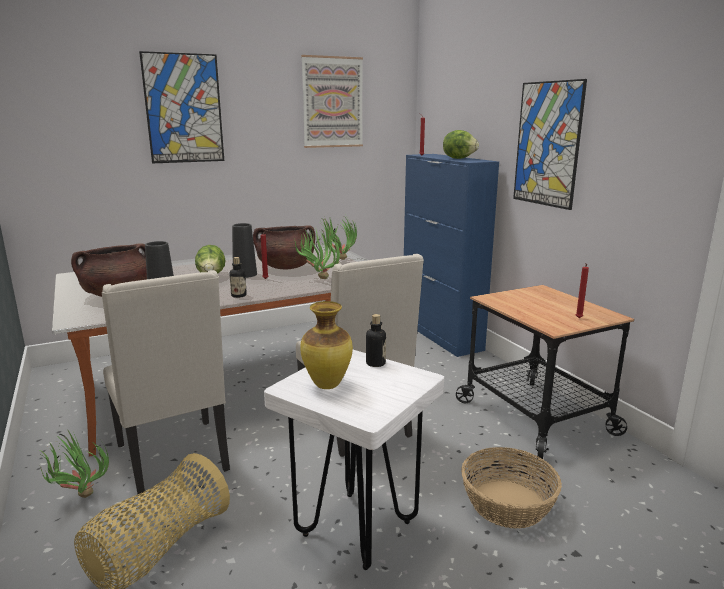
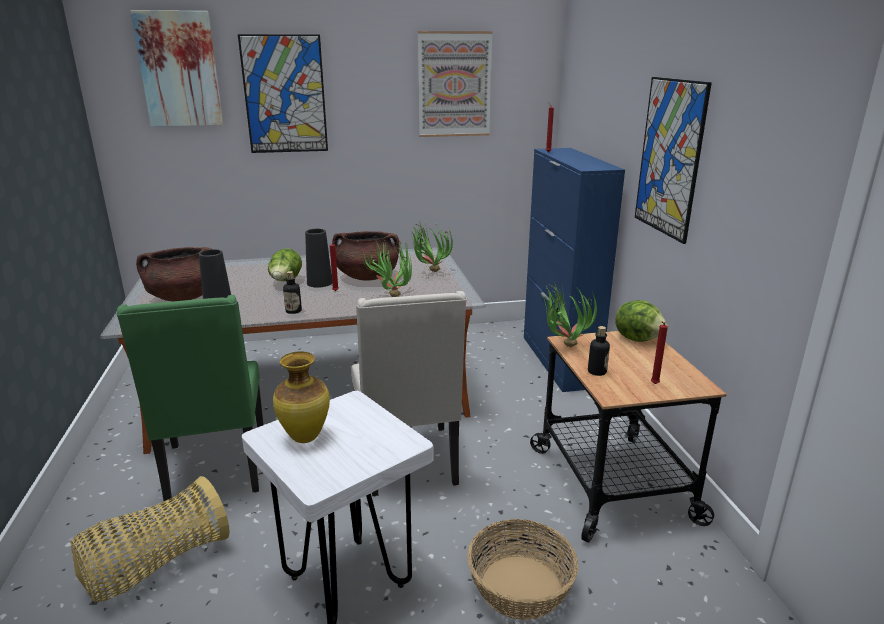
camera: 15 degrees right, 5 degrees up
potted plant [39,429,109,498] -> potted plant moved to [541,281,597,347]
beige chair [102,270,230,497] -> green chair [116,295,264,505]
bottle [366,314,386,367] -> bottle moved to [588,326,610,376]
lettuce [443,130,479,159] -> lettuce moved to [615,300,668,342]
none -> picture [130,10,223,127]

